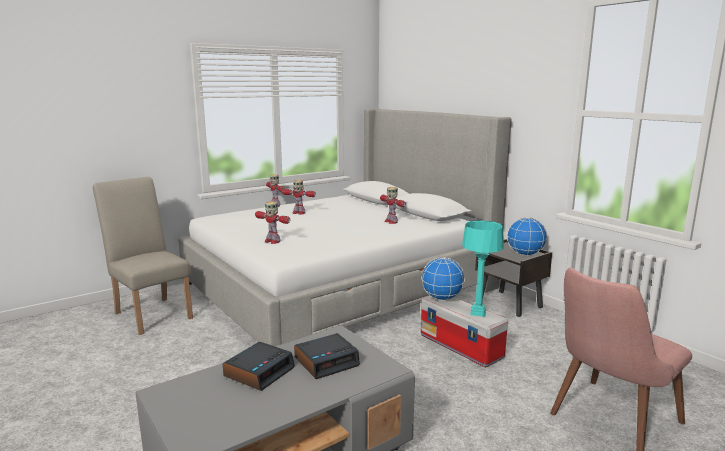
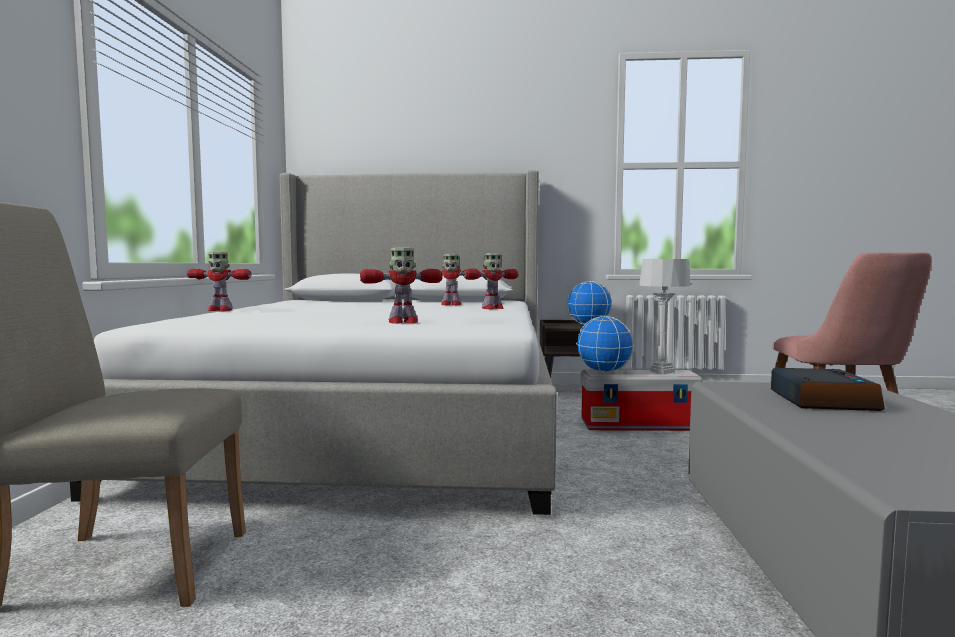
camera: 50 degrees left, 10 degrees down
alarm clock [223,342,295,391] -> none
toy robot [282,180,316,215] -> toy robot moved to [463,253,518,309]
turquoise table lamp [462,221,504,317] -> grey table lamp [639,259,690,374]

